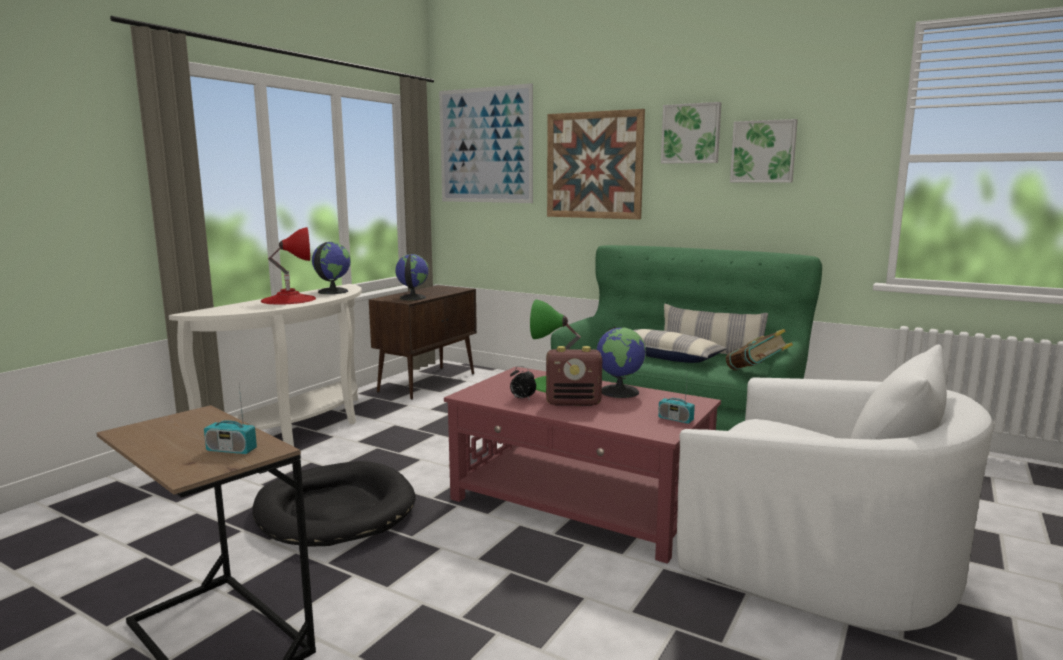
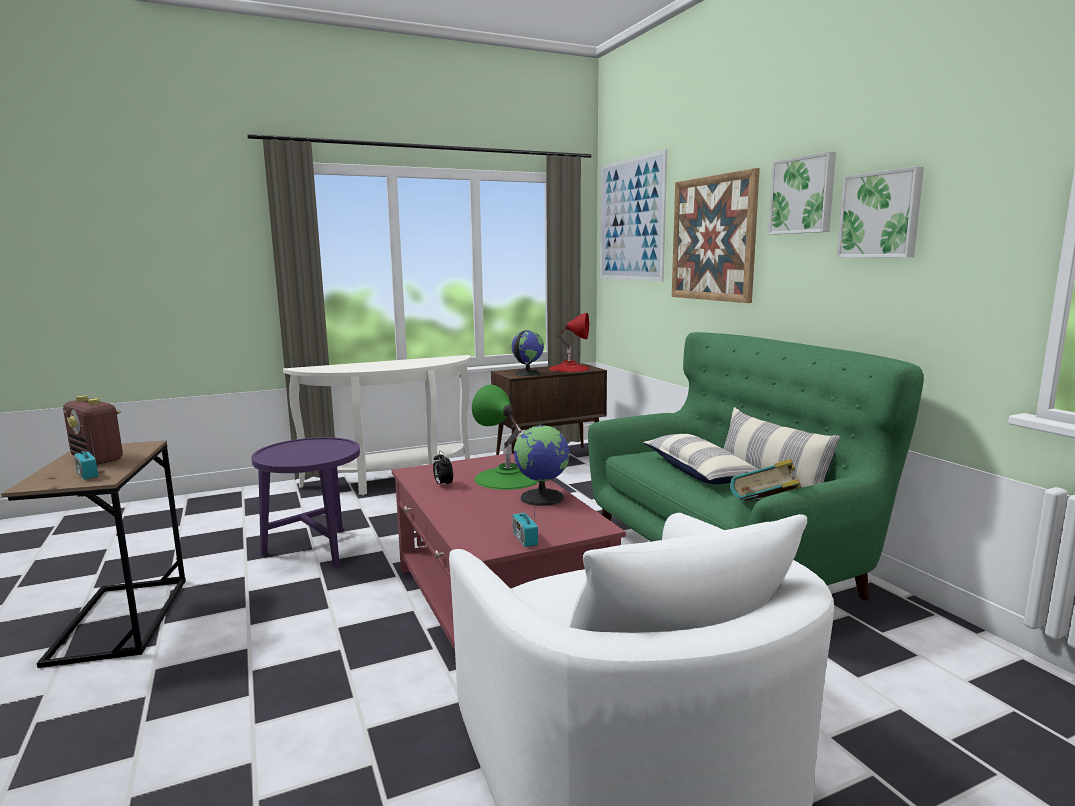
camera: 35 degrees right, 0 degrees up
black dog bed [253,461,416,547] -> purple side table [251,437,360,567]
red table lamp [261,227,316,305] -> red table lamp moved to [549,313,590,372]
globe [312,242,351,294] -> none
radio [546,346,602,406] -> radio moved to [63,395,123,465]

